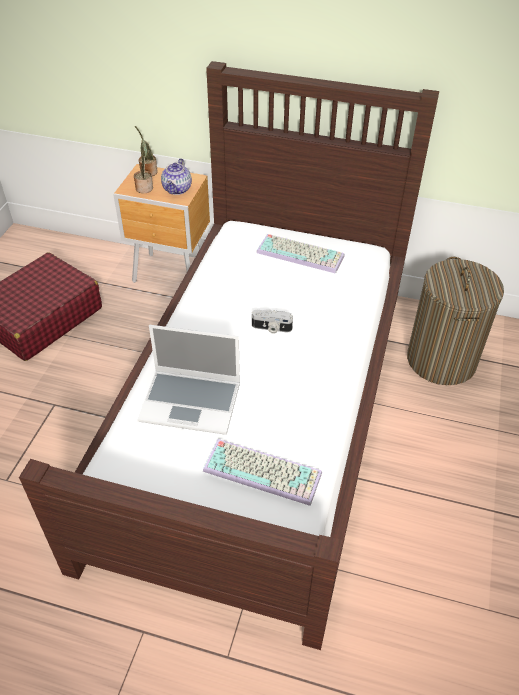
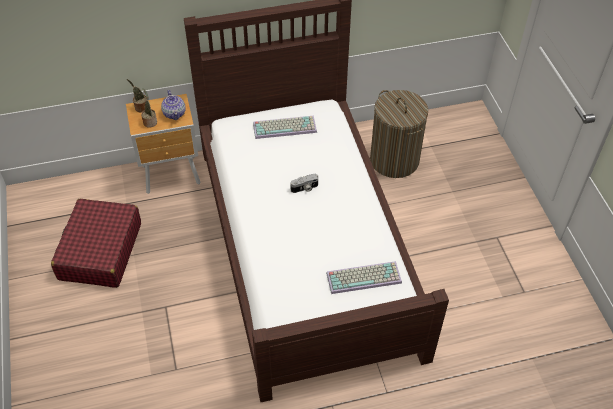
camera: 30 degrees left, 5 degrees up
laptop [137,325,240,435] -> none

